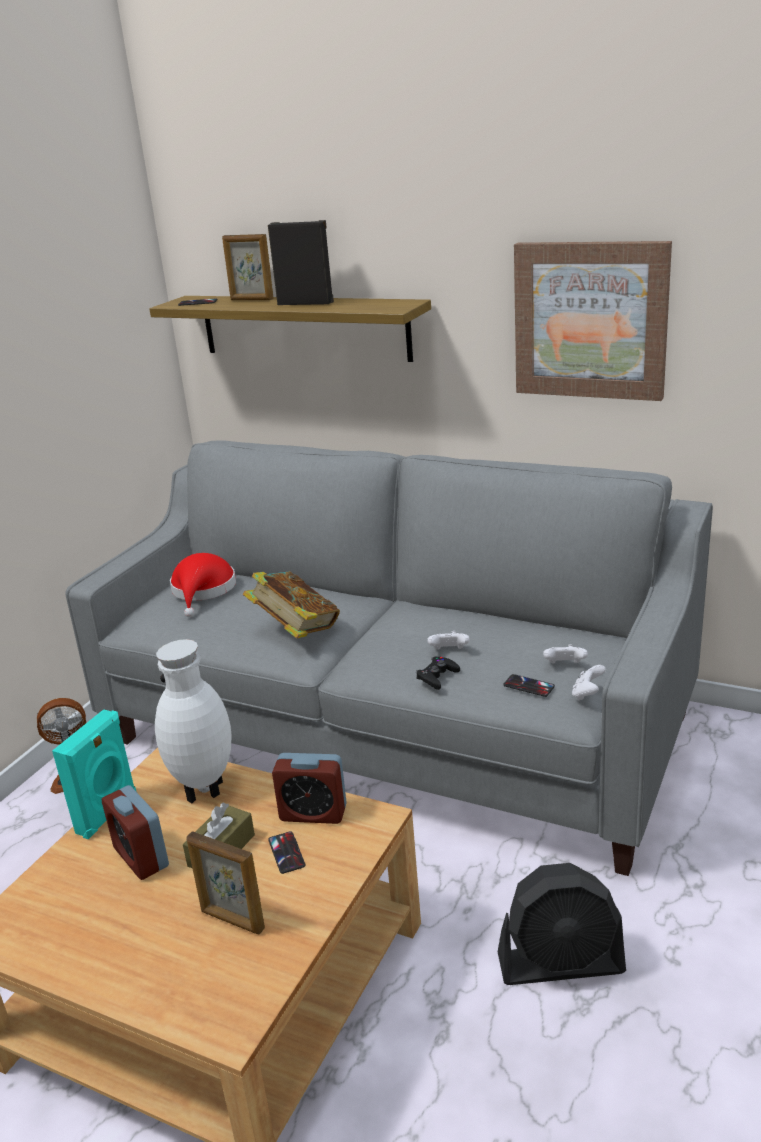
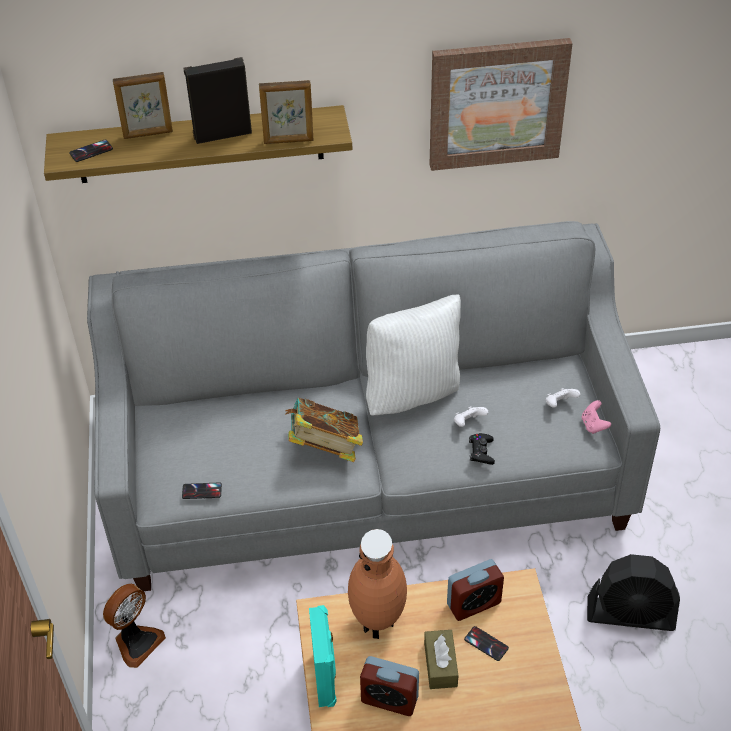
camera: 35 degrees left, 20 degrees up
white vase [155,639,231,804] -> brown vase [348,529,407,639]
red hat [170,553,236,618] -> none
picture frame [186,831,265,935] -> picture frame moved to [259,80,313,144]
black fan [498,863,626,985] -> black fan turned 45 degrees clockwise [587,554,680,631]
phone [503,674,555,697] -> phone moved to [182,482,222,499]
white game controller [572,665,606,701] -> pink game controller [582,400,611,434]
none -> white pillow [366,294,461,415]

